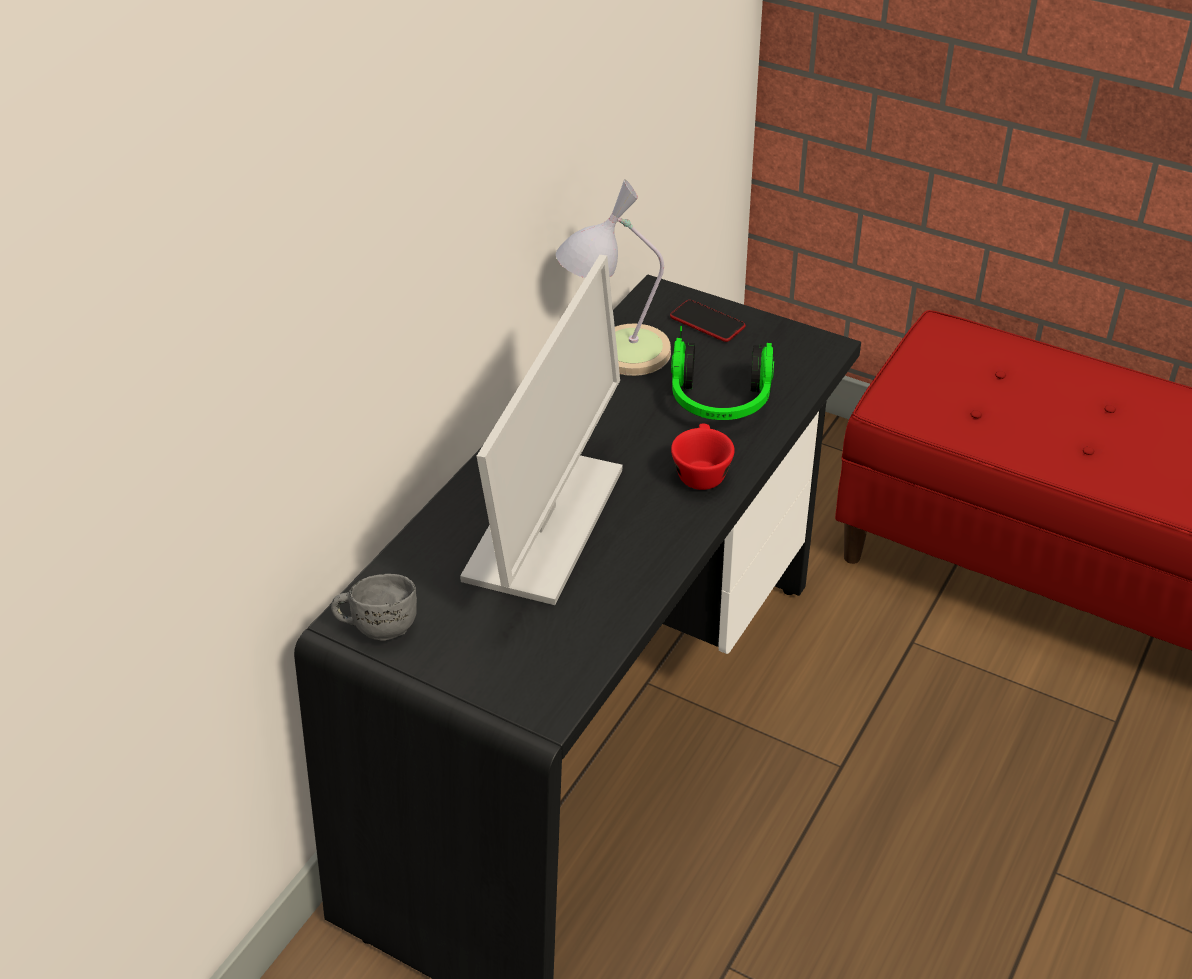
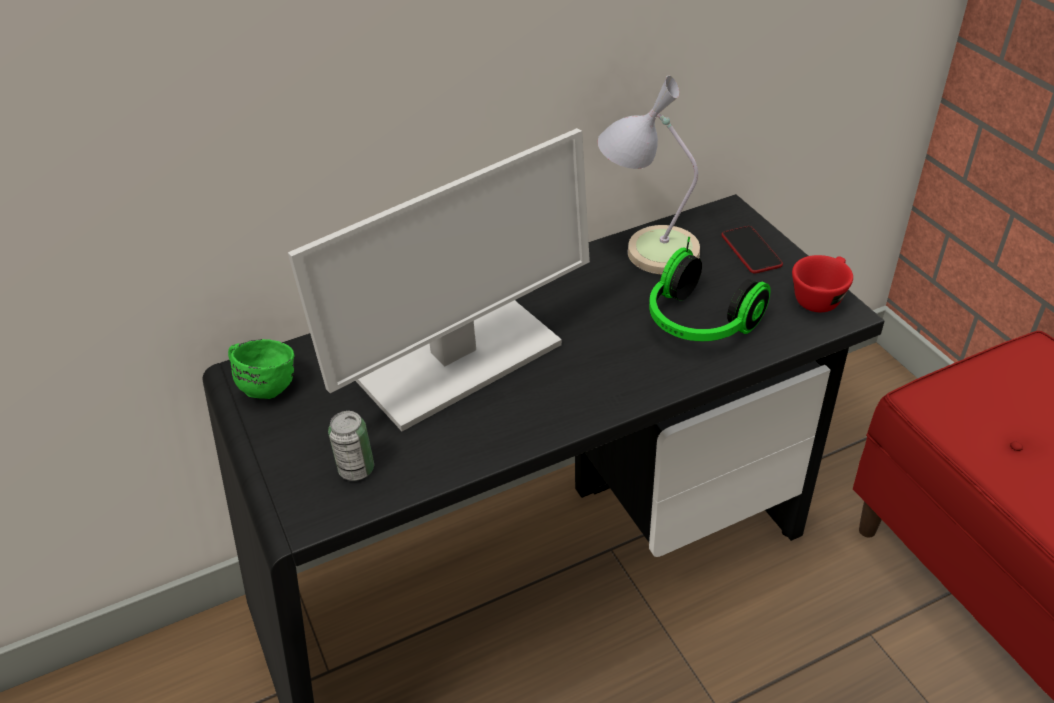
camera: 35 degrees right, 0 degrees up
grey mug [331,574,417,641] -> green mug [228,339,294,399]
red cup [671,423,735,490] -> red cup moved to [792,255,853,312]
none -> can [328,411,374,481]

